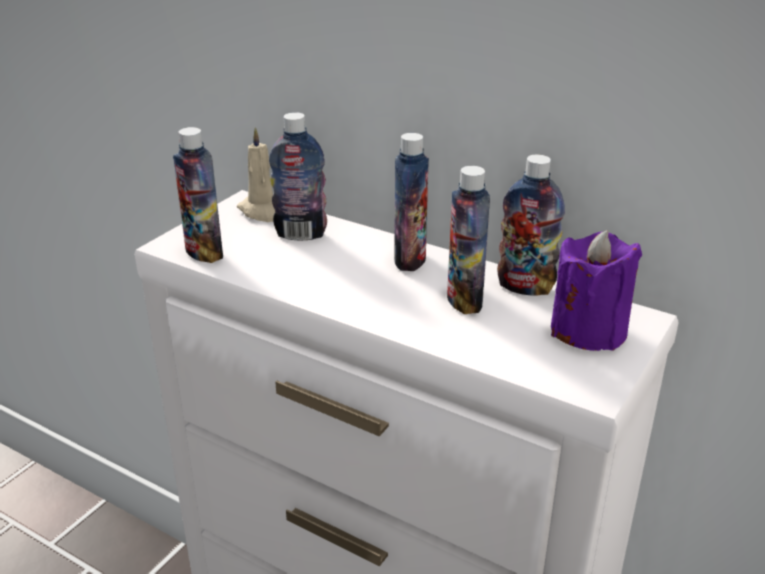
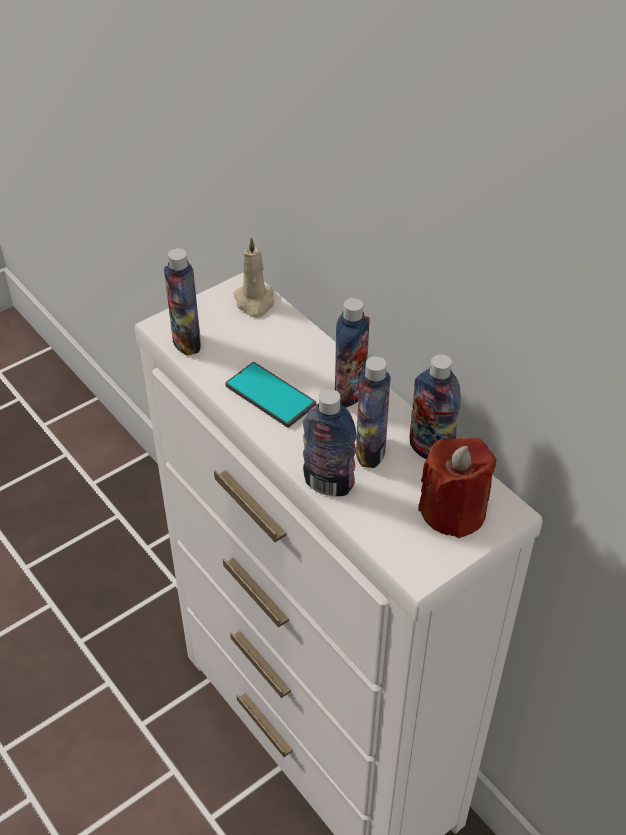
camera: 20 degrees right, 15 degrees up
bottle [269,112,327,241] -> bottle moved to [303,389,357,496]
purple candle [551,230,642,351] -> red candle [418,438,496,538]
none -> phone [225,362,316,427]

